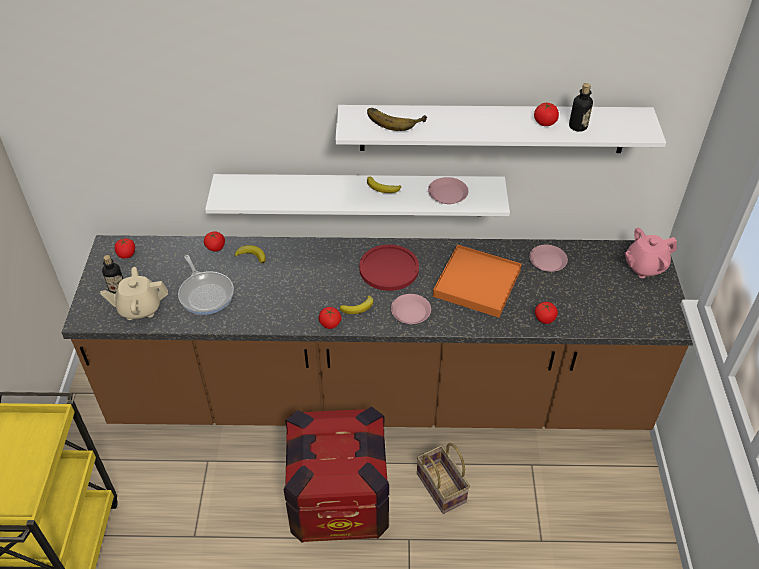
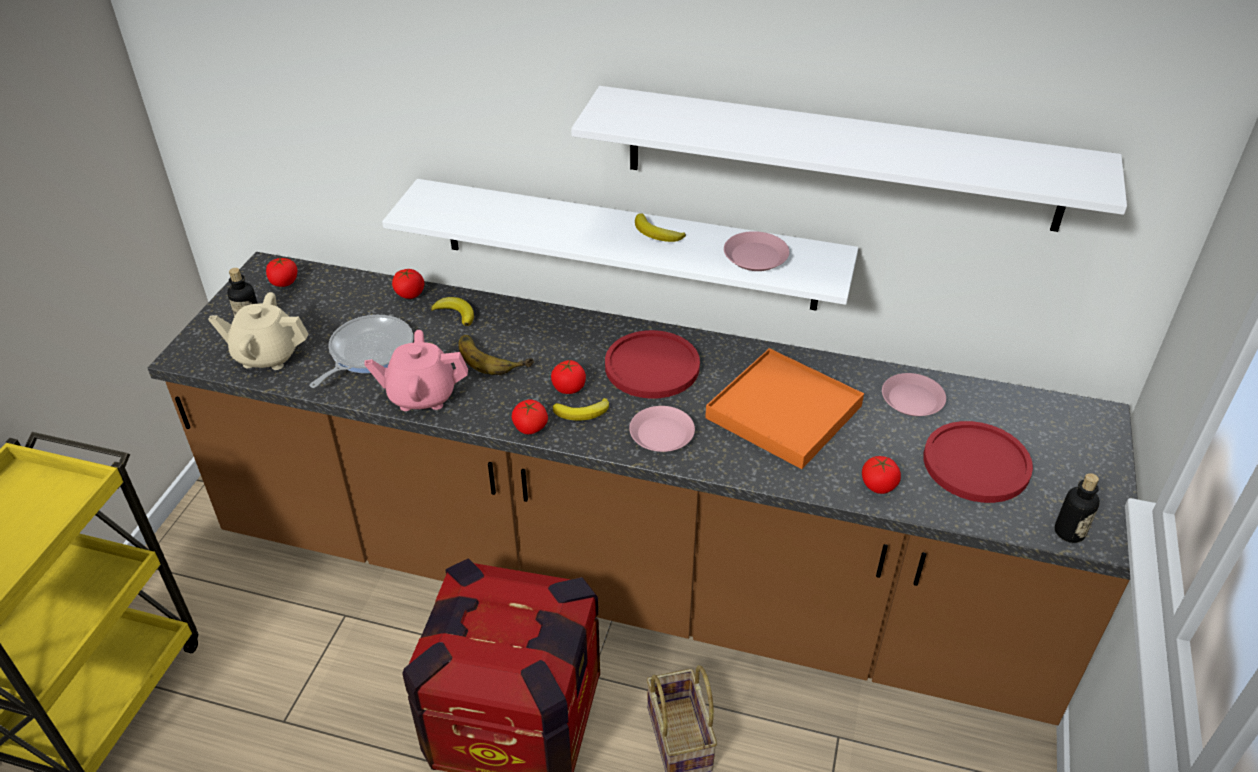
camera: 15 degrees right, 5 degrees down
frying pan [178,255,234,315] -> frying pan turned 135 degrees counterclockwise [310,315,413,388]
banana [367,108,427,131] -> banana moved to [458,335,534,375]
tomato [534,103,559,126] -> tomato moved to [551,360,586,394]
bottle [569,83,593,132] -> bottle moved to [1055,473,1100,543]
pink teapot [625,228,677,278] -> pink teapot moved to [364,330,468,411]
none -> red plate [923,421,1033,503]

